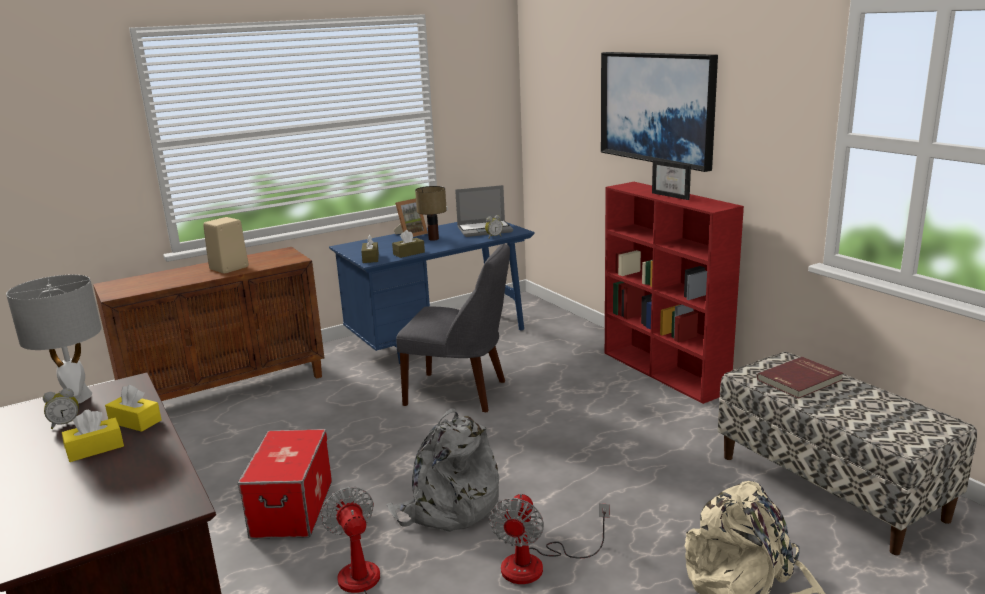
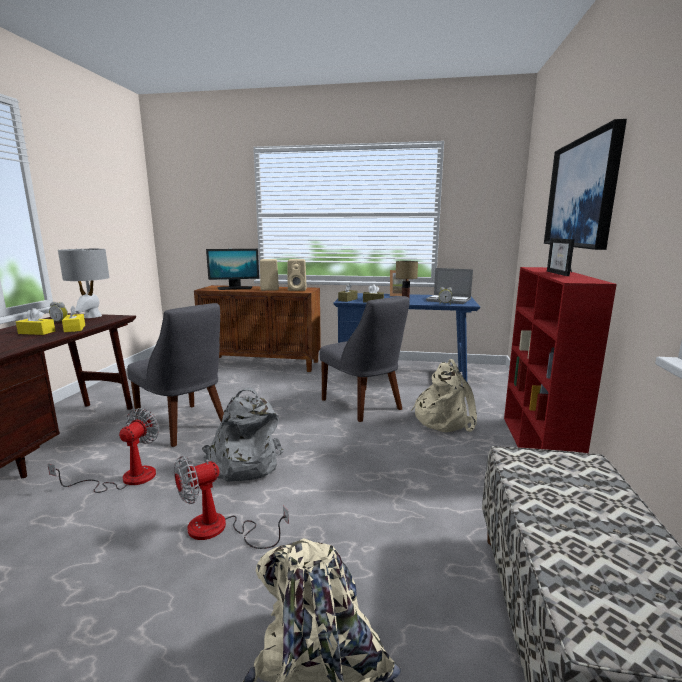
camera: 40 degrees right, 5 degrees down
storage box [238,429,332,539] -> grey chair [127,303,224,447]
red book [757,357,843,399] -> none
none -> monitor [206,249,259,290]
none -> beige speaker [288,259,307,291]
none -> beige backpack [411,359,477,432]

